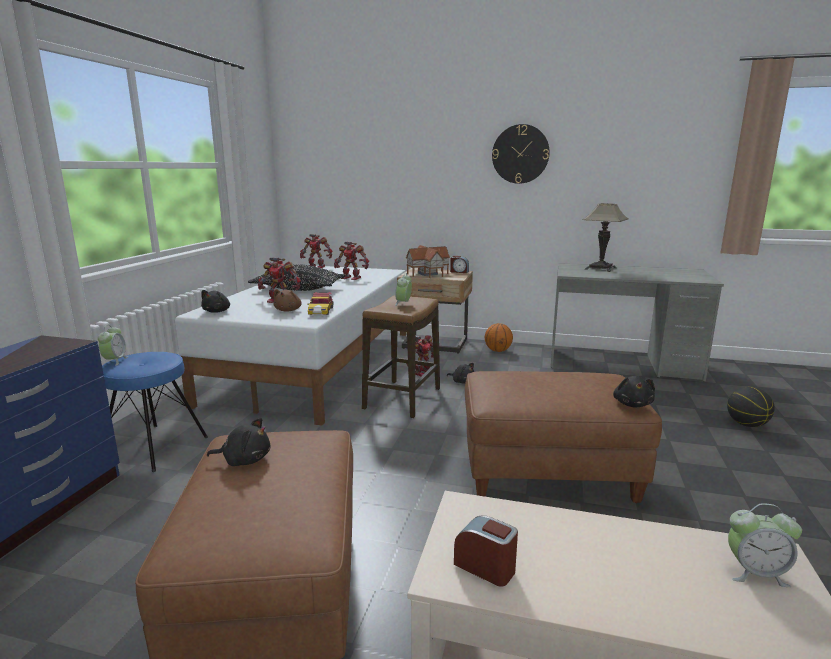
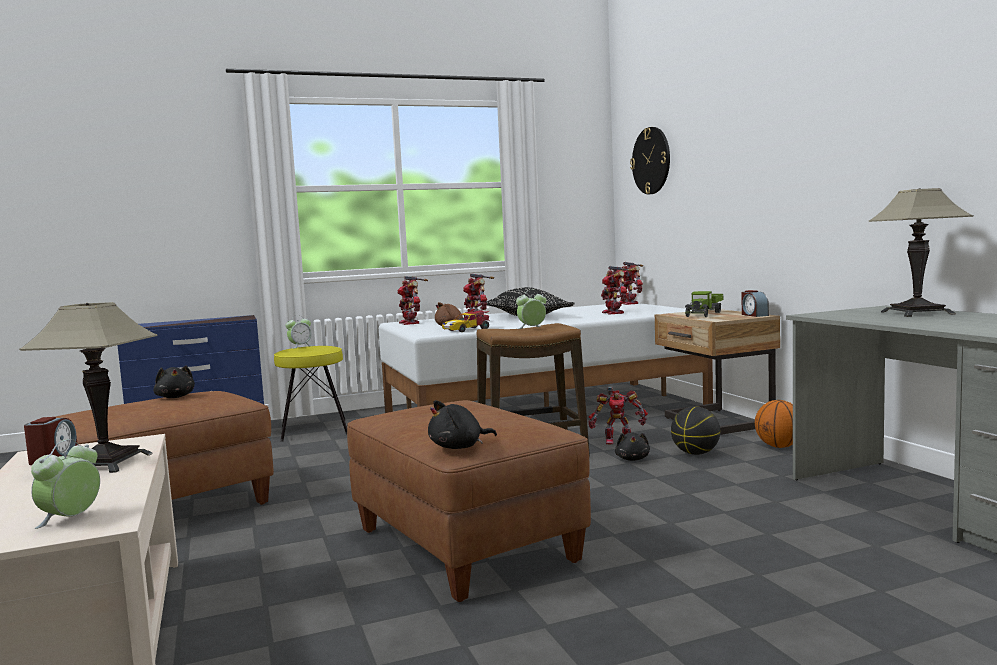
camera: 55 degrees right, 10 degrees down
blue stool [102,352,208,472] -> yellow stool [274,346,347,442]
black plush toy [201,290,230,313] -> toy robot [398,276,428,325]
toy house [406,245,450,278] -> toy truck [685,291,723,317]
wall clock [492,124,550,184] -> wall clock moved to [630,127,670,194]
basketball [727,387,775,427] -> basketball moved to [671,406,720,455]
alarm clock [728,504,802,587] -> alarm clock turned 45 degrees clockwise [31,439,100,529]
none -> table lamp [19,302,158,473]

